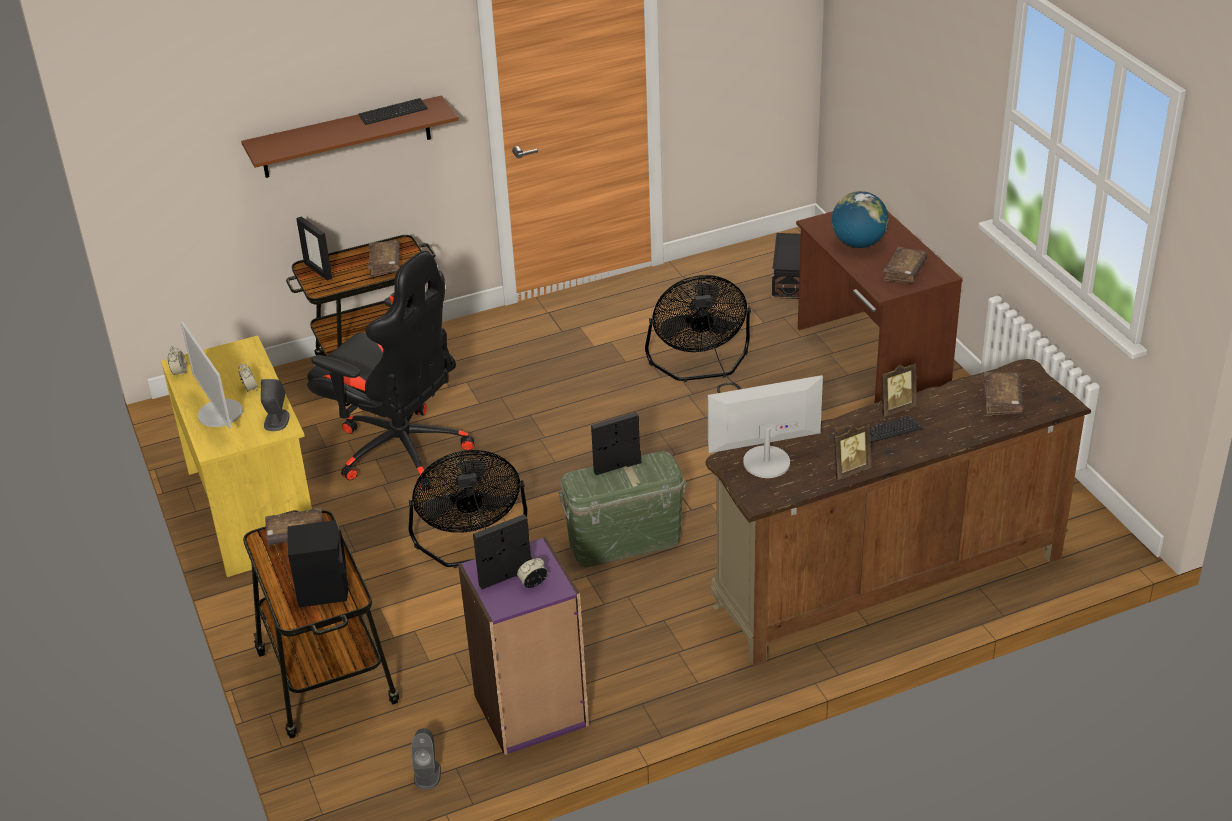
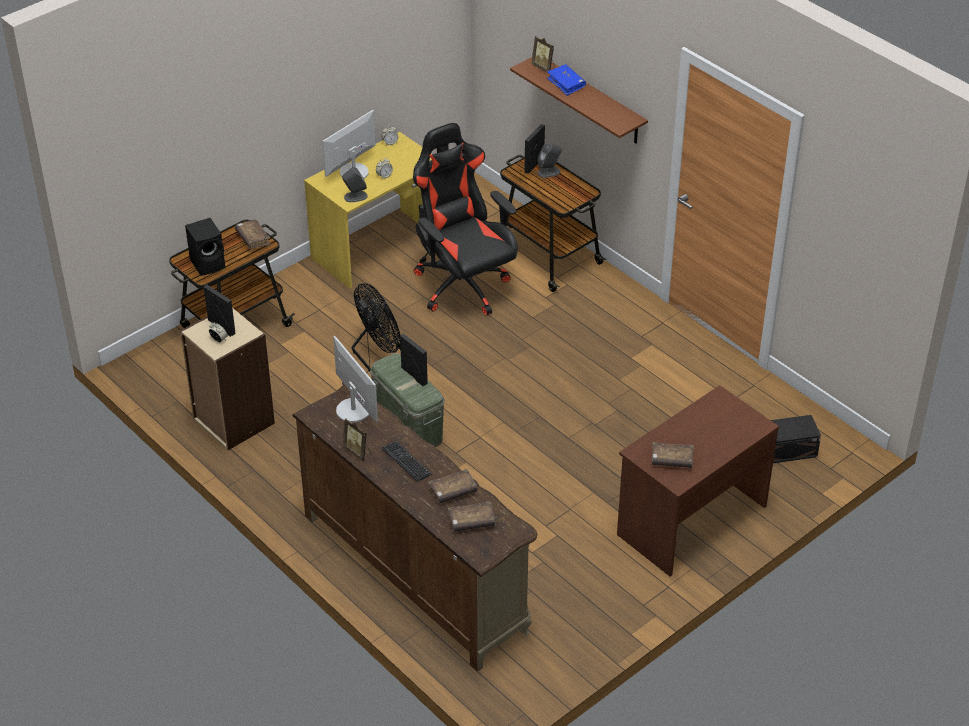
camera: 70 degrees right, 5 degrees up
black office chair [307,251,474,490] -> black office chair turned 135 degrees clockwise [413,123,518,315]
keyboard [358,98,428,125] -> none
brown book [368,240,400,277] -> brown book moved to [428,469,478,504]
grey speaker [411,728,441,790] -> grey speaker moved to [538,143,561,178]
purple bookcase [458,537,589,755] -> beige bookcase [180,308,275,450]
black fan [645,275,751,393] -> none
globe [832,191,889,248] -> none
picture frame [878,363,917,417] -> picture frame moved to [531,36,555,74]
none -> blue book [547,65,586,96]

